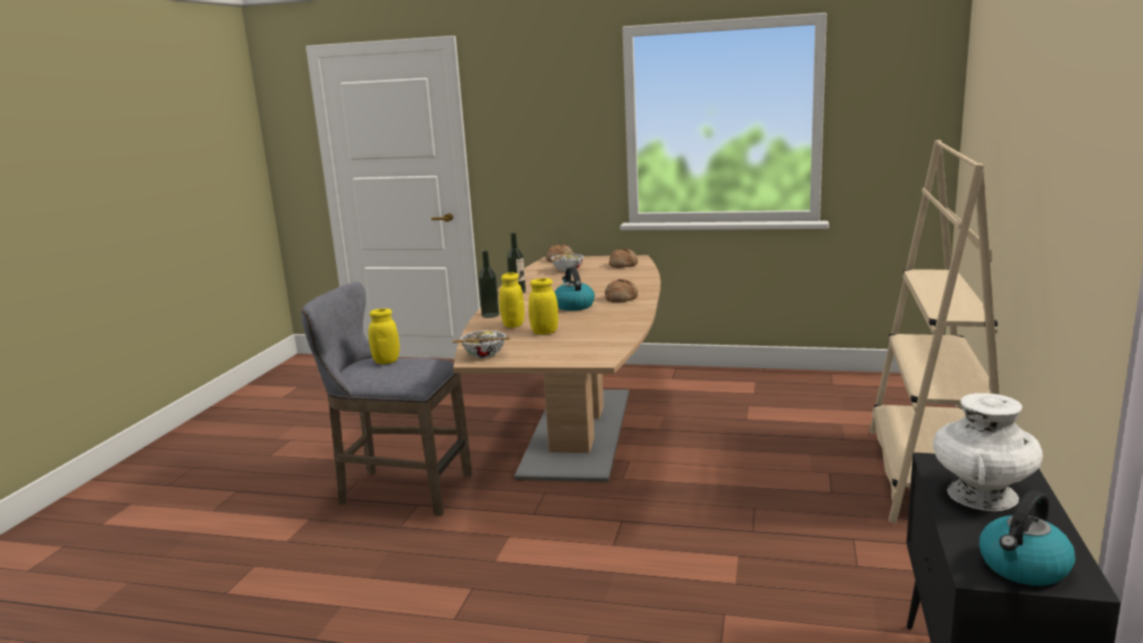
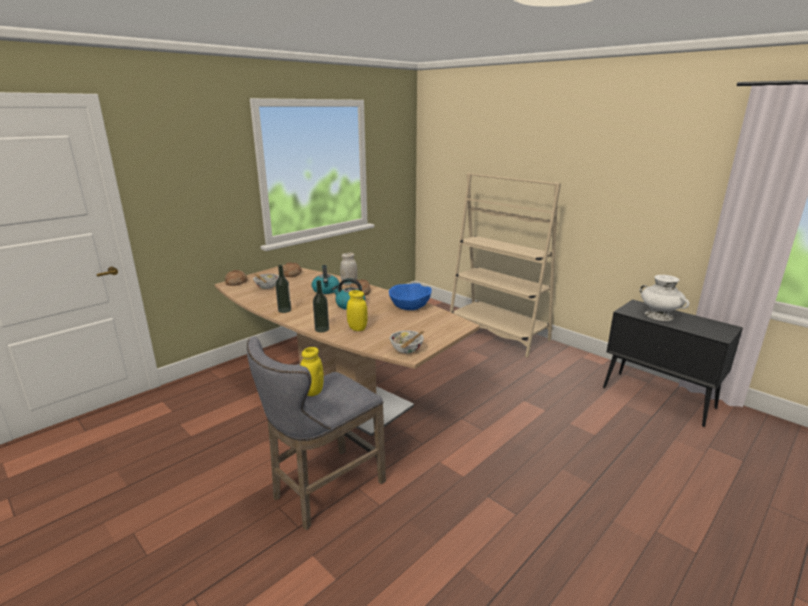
camera: 60 degrees left, 5 degrees up
yellow jar [529,278,558,334] -> none
kettle [979,491,1075,586] -> kettle moved to [312,265,339,294]
none -> white jar [340,253,357,286]
none -> blue bowl [389,283,432,310]

